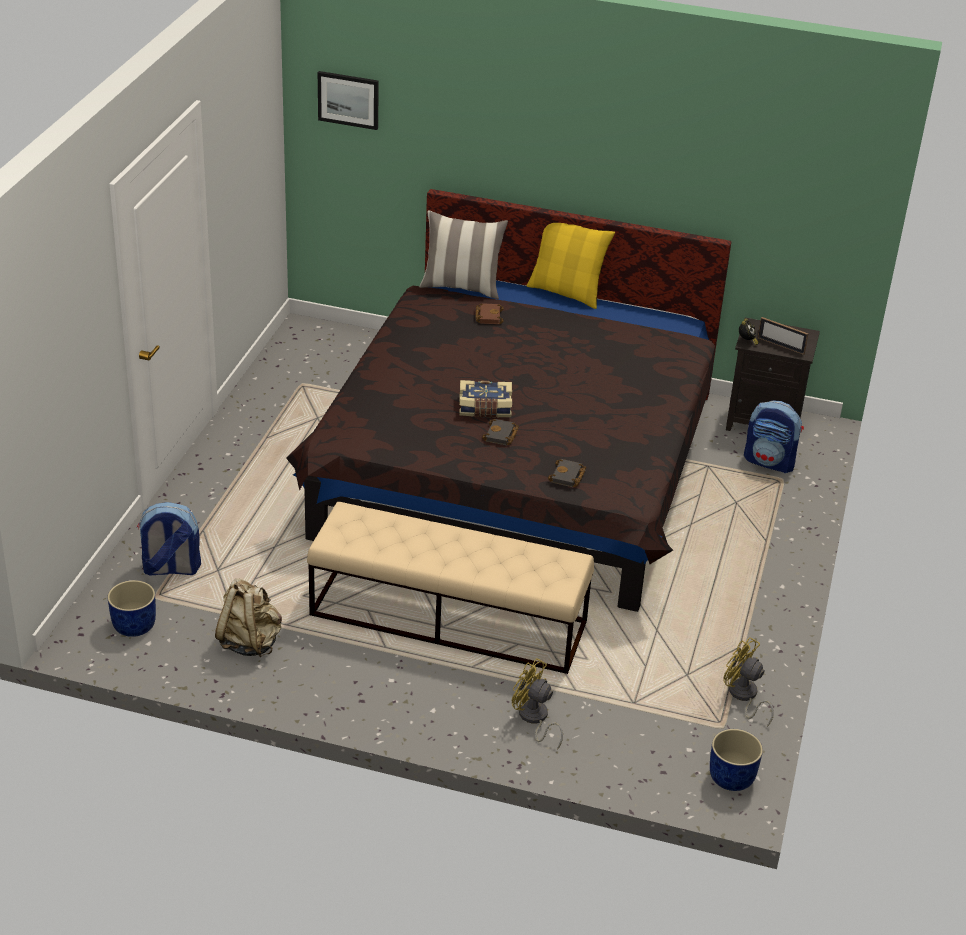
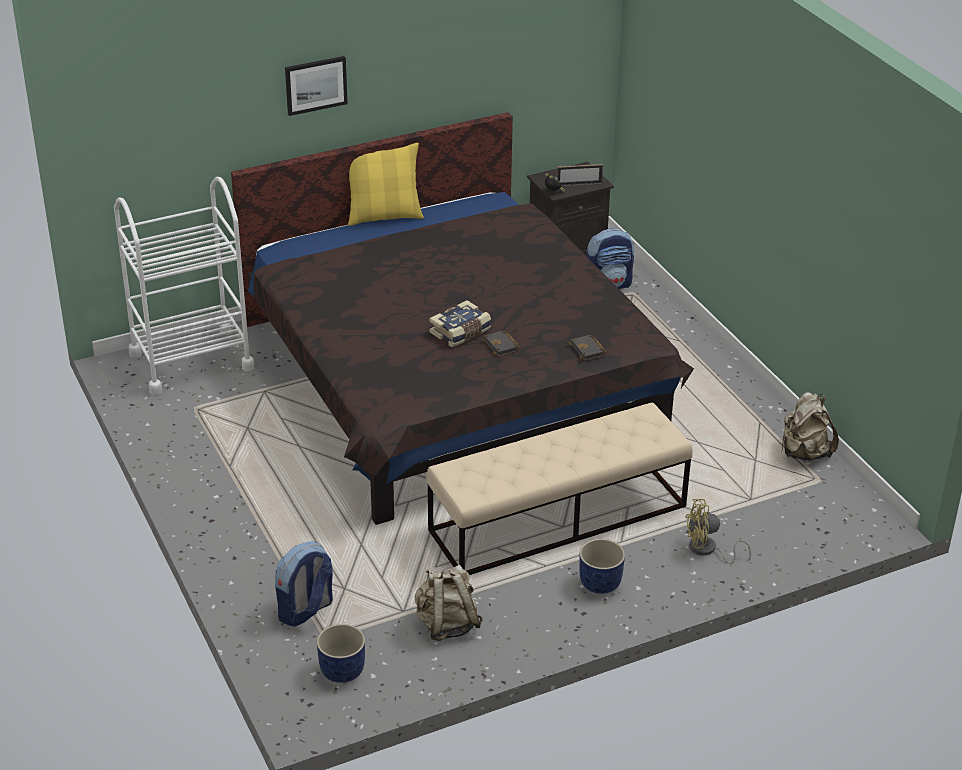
camera: 40 degrees left, 0 degrees up
picture [318,71,379,130] -> picture moved to [285,56,348,116]
pillow [420,210,508,299] -> none
brown book [476,303,504,324] -> none
blue planter [710,729,763,791] -> blue planter moved to [579,539,625,594]
yellow fan [723,637,774,727] -> beige backpack [781,392,839,461]
none -> white cart [114,177,254,395]

